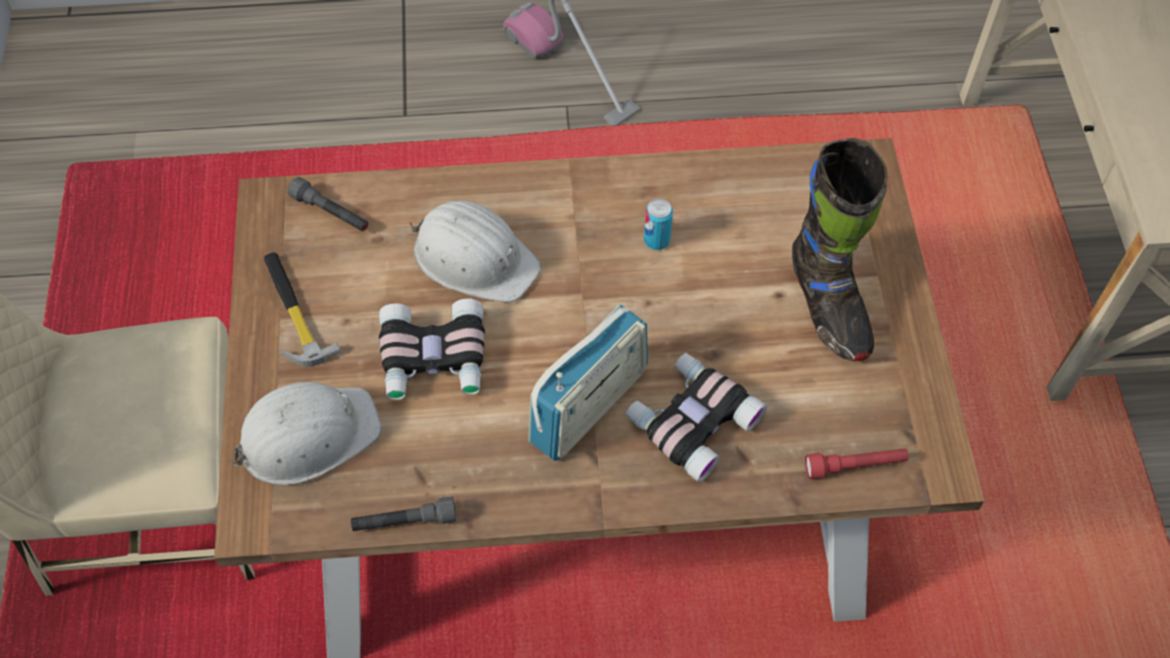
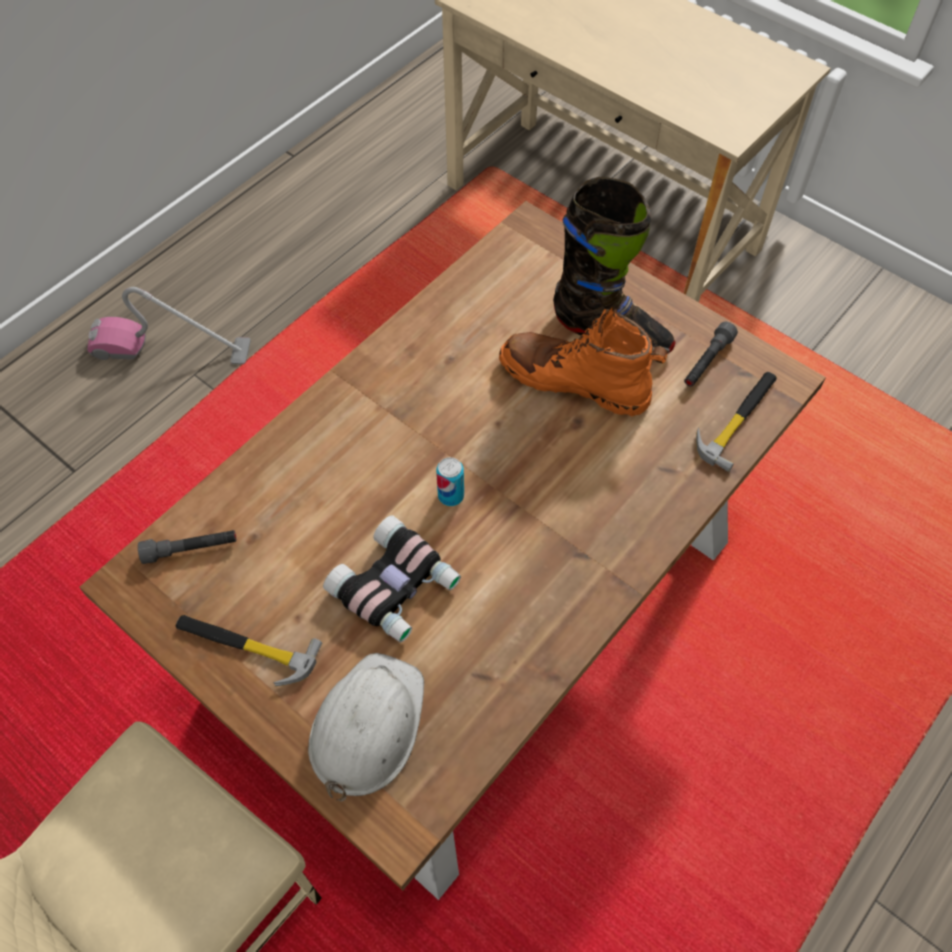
camera: 45 degrees left, 0 degrees up
grey flashlight [351,497,456,531] -> grey flashlight moved to [684,322,738,387]
white hard hat [409,201,541,303] -> none
radio [529,304,648,461] -> none
binoculars [626,353,767,482] -> none
can [644,199,673,250] -> can moved to [436,457,464,506]
red flashlight [805,449,909,479] -> hammer [696,372,777,472]
none -> orange boot [499,307,668,417]

